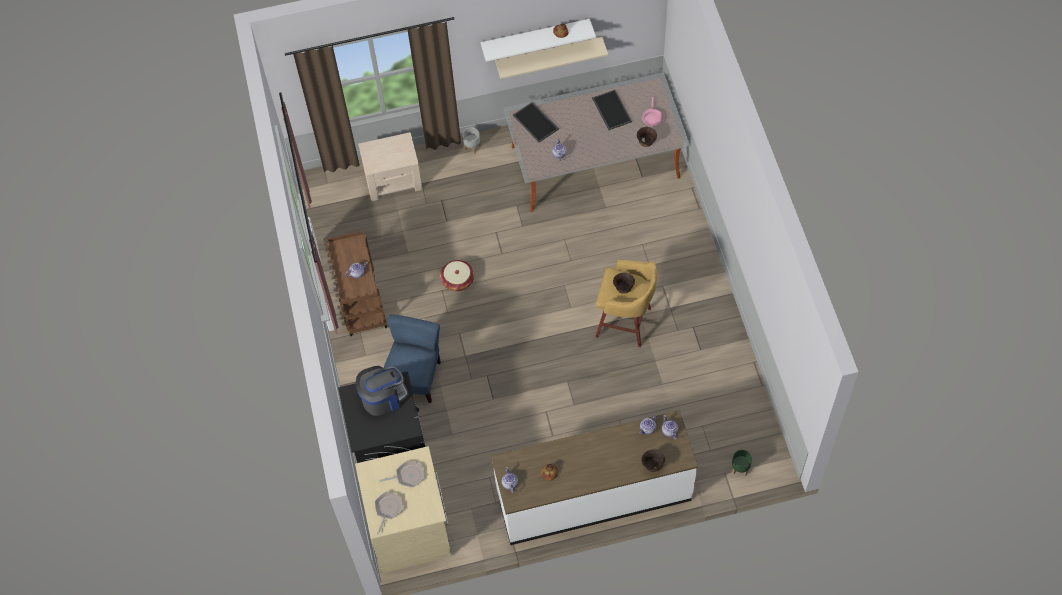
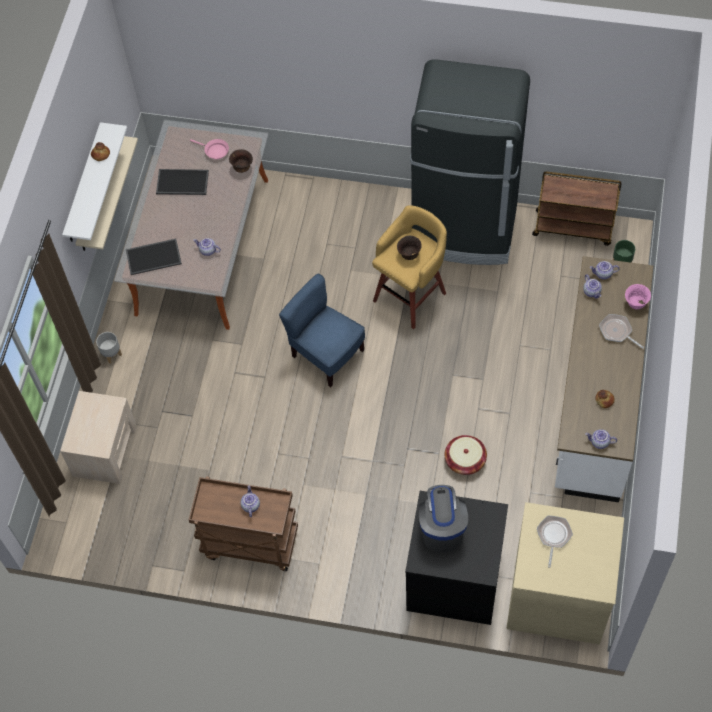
camera: 65 degrees left, 0 degrees up
frying pan [375,491,403,535] -> frying pan moved to [599,314,644,349]
blue chair [383,314,441,403] -> blue chair moved to [279,274,365,387]
basket [440,260,474,291] -> basket moved to [445,435,487,475]
brown bowl [642,449,665,472] -> pink bowl [625,284,651,309]
none -> black fridge [410,59,530,265]
none -> brown cart [532,172,622,246]

